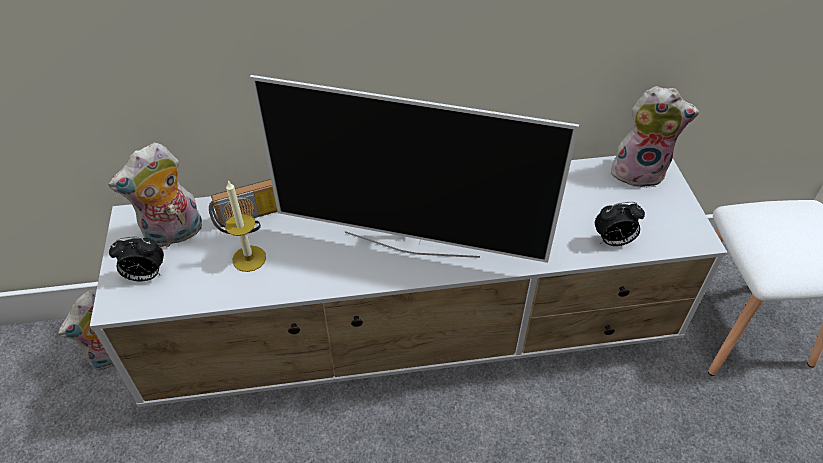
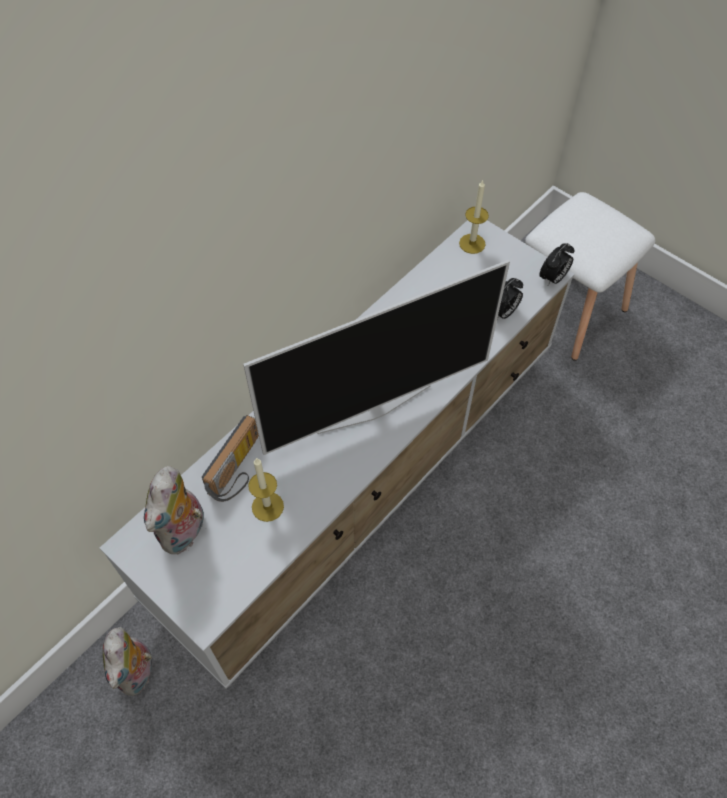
camera: 40 degrees left, 10 degrees up
alarm clock [109,237,164,281] -> alarm clock moved to [539,243,574,286]
plush toy [610,86,699,188] -> candle [459,180,489,254]

